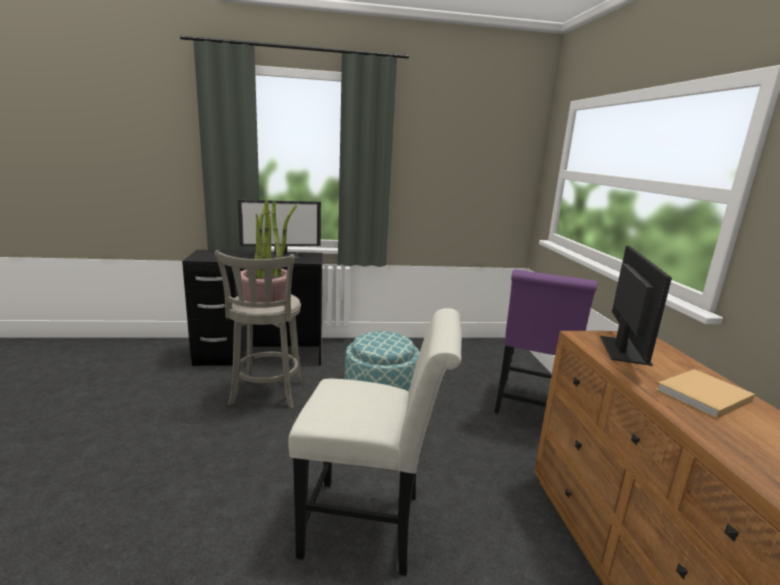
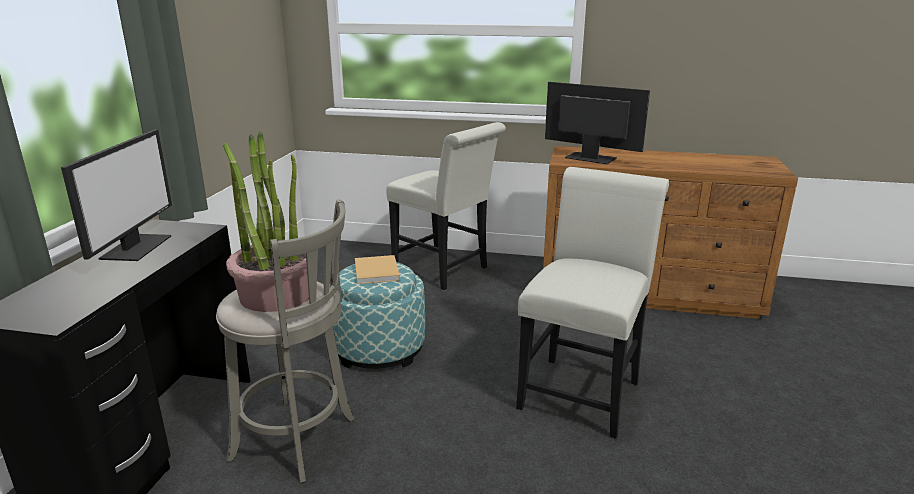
camera: 70 degrees left, 5 degrees up
purple chair [494,270,597,414] -> white chair [386,122,506,290]
beige book [656,369,755,419] -> beige book moved to [355,255,400,284]

